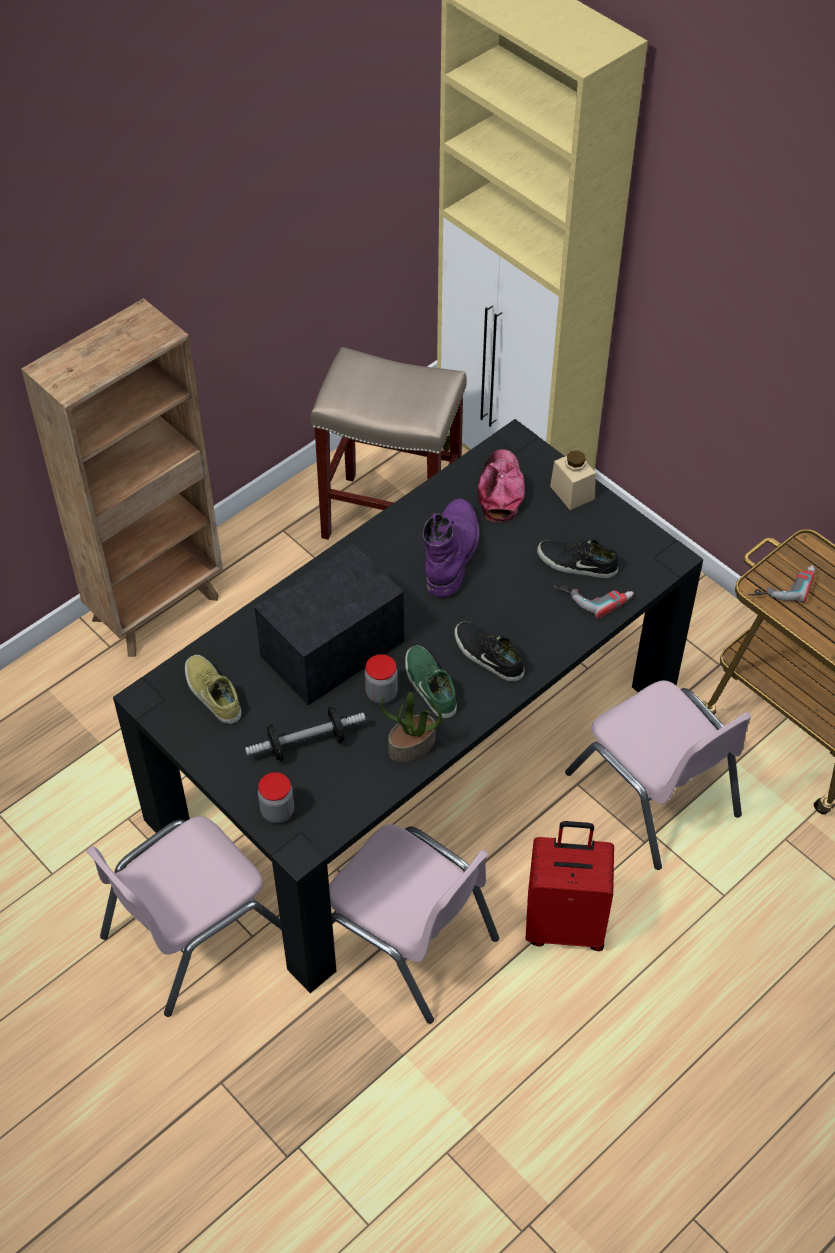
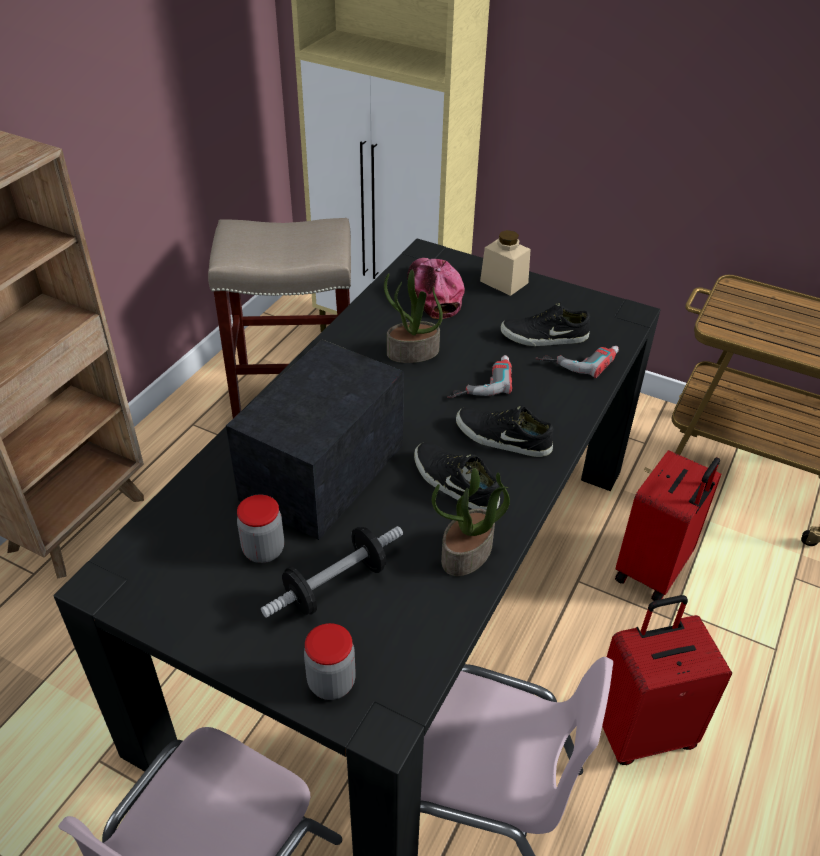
camera: 20 degrees left, 10 degrees down
beige shoe [185,655,241,724] -> none
jar [365,654,398,704] -> jar moved to [237,495,284,563]
green shoe [405,645,457,718] -> black shoe [414,442,500,510]
purple boot [422,499,480,597] -> potted plant [384,270,443,363]
pink chair [565,681,752,870] -> red suitcase [615,450,721,601]
power drill [748,565,815,603] -> power drill moved to [447,355,512,398]

